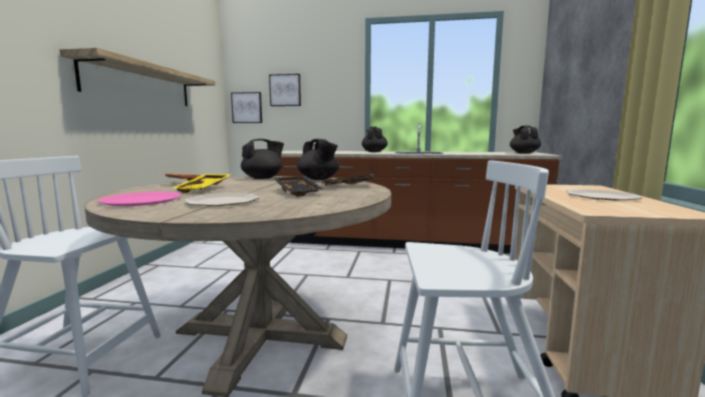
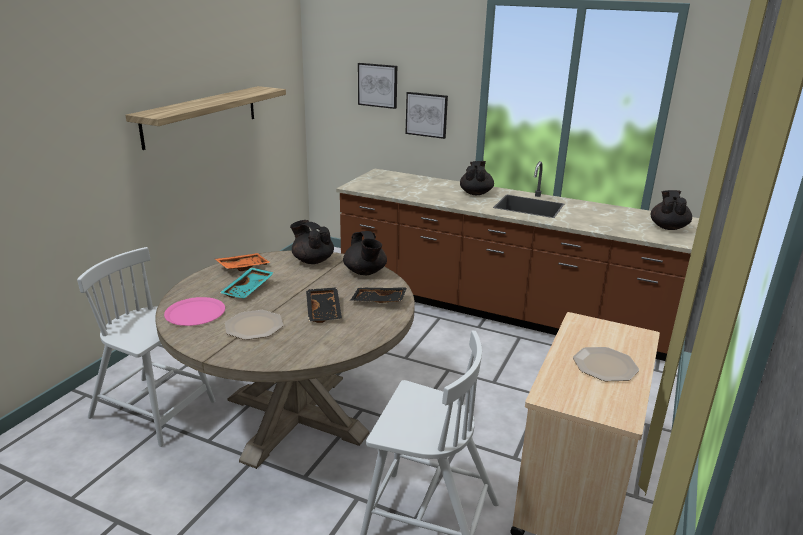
camera: 15 degrees right, 15 degrees up
yellow tray [172,174,231,193] -> turquoise tray [220,268,274,298]
picture [231,92,262,123] -> picture moved to [405,92,448,139]
black teapot [241,139,284,179] -> black teapot turned 120 degrees counterclockwise [290,220,334,264]

